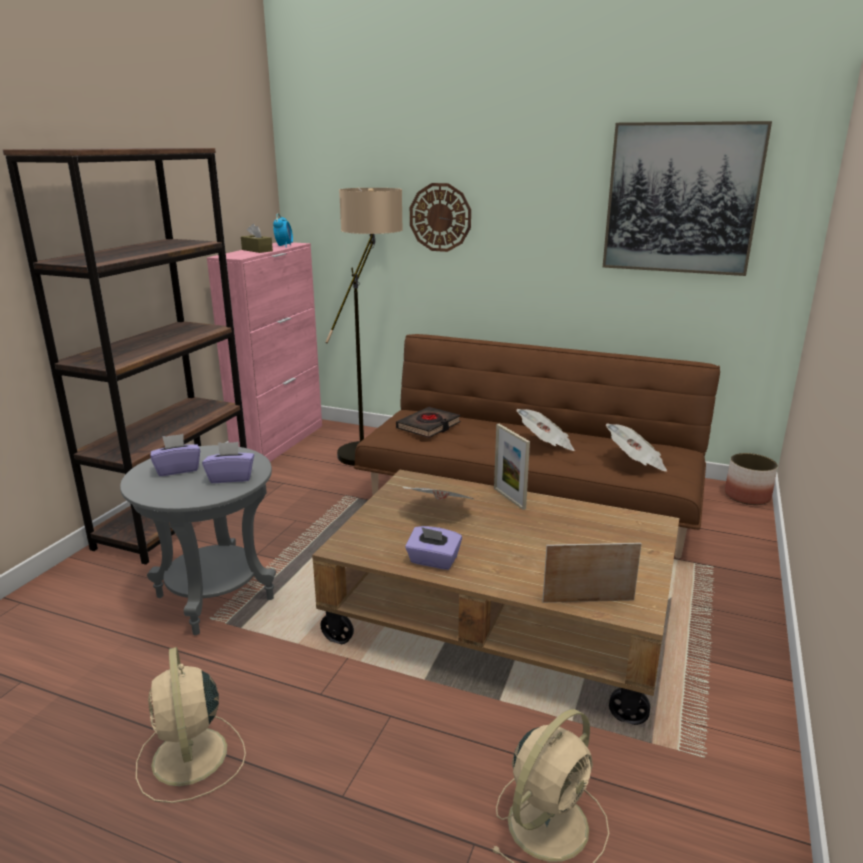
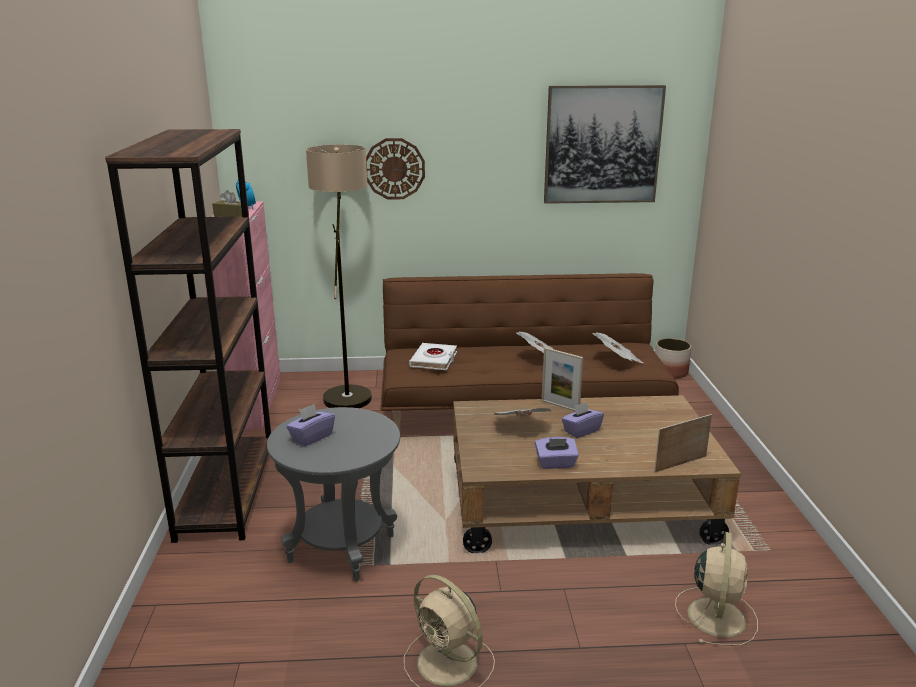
camera: 25 degrees left, 0 degrees up
purple tissue box [202,442,254,483] -> purple tissue box moved to [562,402,604,438]
black book [396,407,461,438] -> white book [409,343,457,370]

